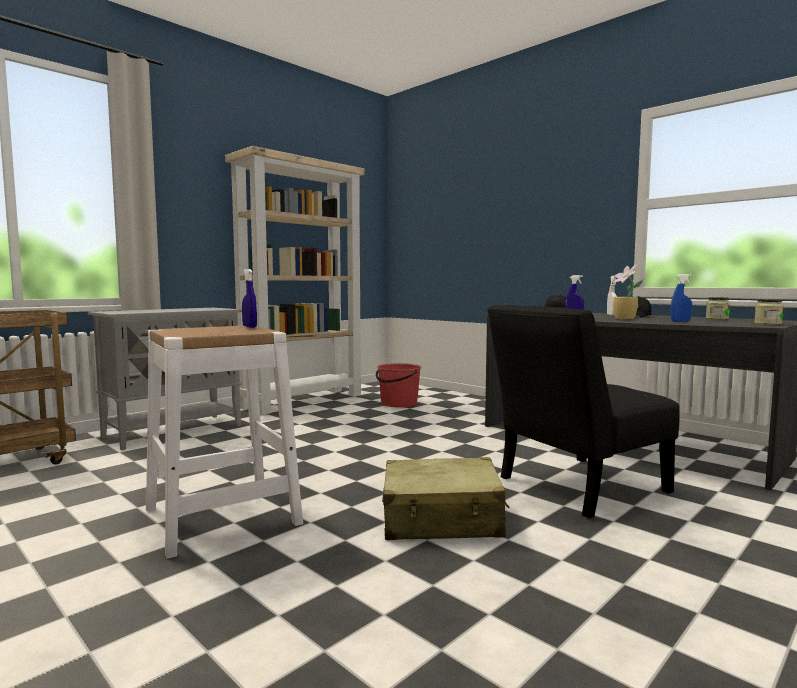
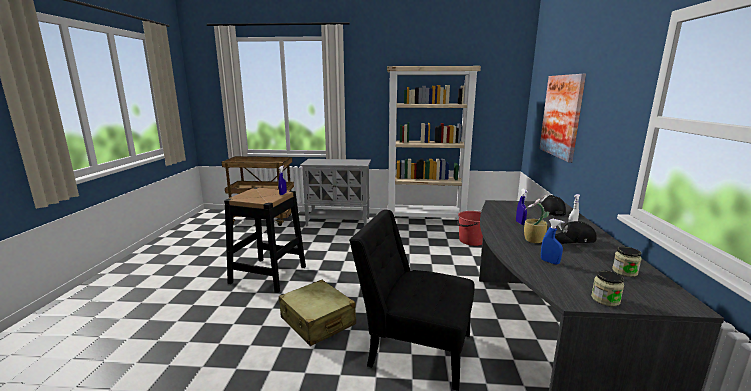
camera: 50 degrees right, 10 degrees up
white stool [146,326,303,559] -> black stool [224,187,306,293]
none -> picture [539,74,586,163]

